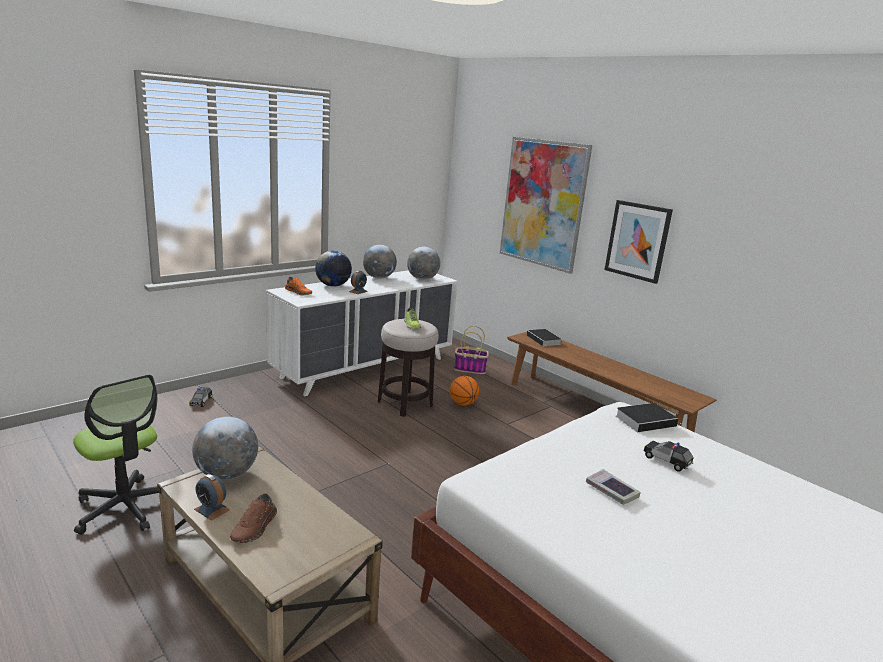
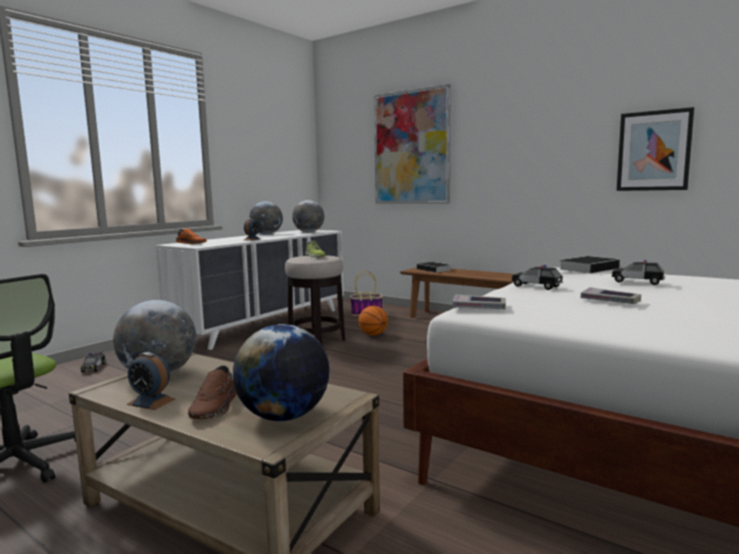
camera: 10 degrees left, 10 degrees down
globe [315,250,352,287] -> globe moved to [233,324,329,421]
picture [604,200,673,284] -> picture moved to [617,107,694,191]
none -> book [452,294,506,309]
none -> toy car [512,265,563,290]

